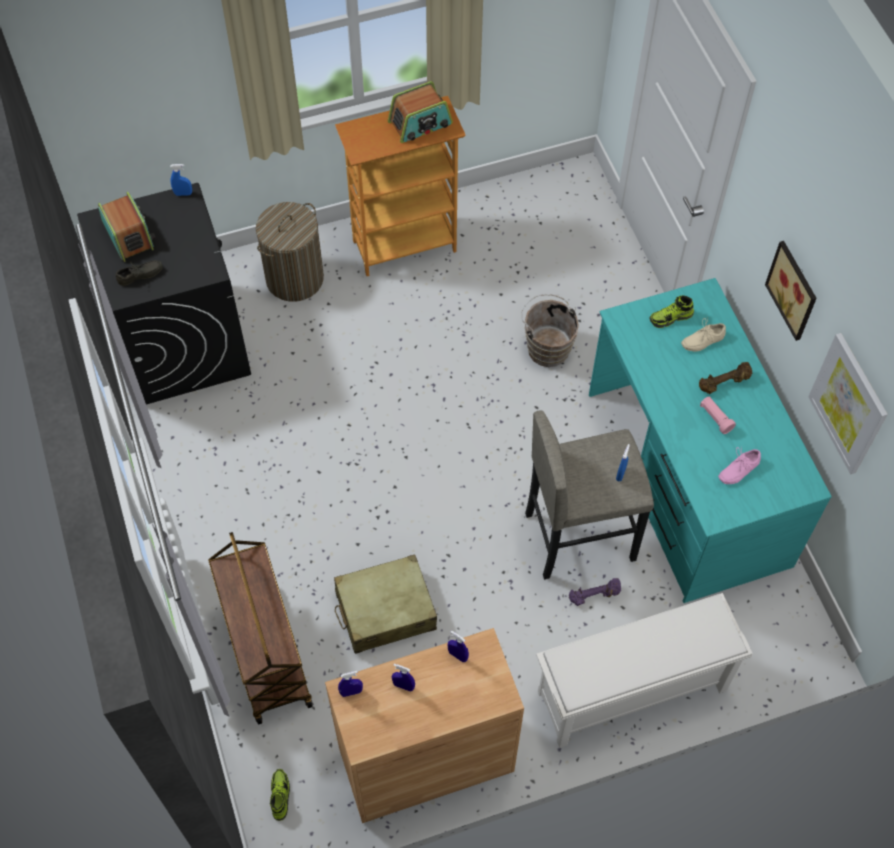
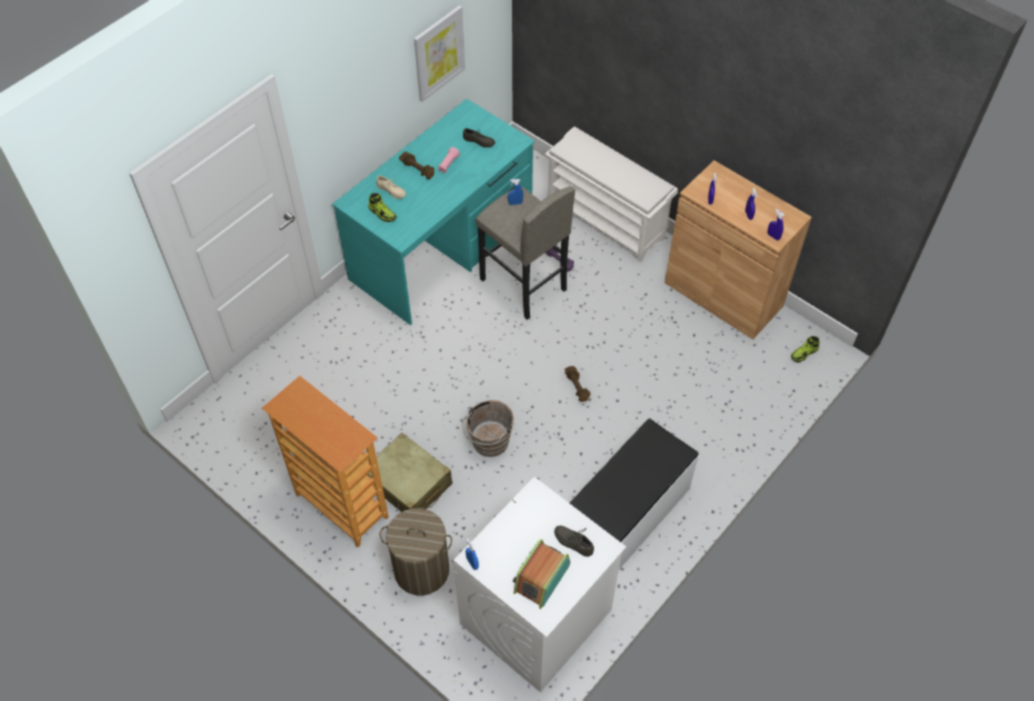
camera: 120 degrees left, 5 degrees down
black washing machine [77,183,251,405] -> white washing machine [453,477,626,693]
brown cart [208,532,312,725] -> none
beige suitcase [334,554,437,654] -> beige suitcase moved to [368,433,453,512]
radio [388,81,453,143] -> none
brown bucket [521,294,579,367] -> brown bucket moved to [462,400,514,457]
pink shoe [718,446,761,484] -> grey shoe [463,128,495,148]
picture [765,241,817,341] -> none
none -> brown dumbbell [564,366,591,402]
none -> white bench [570,418,699,569]

